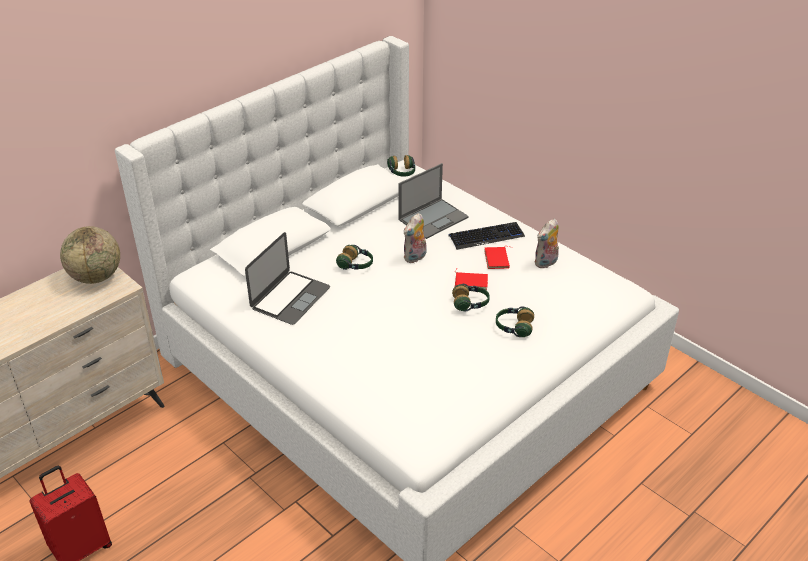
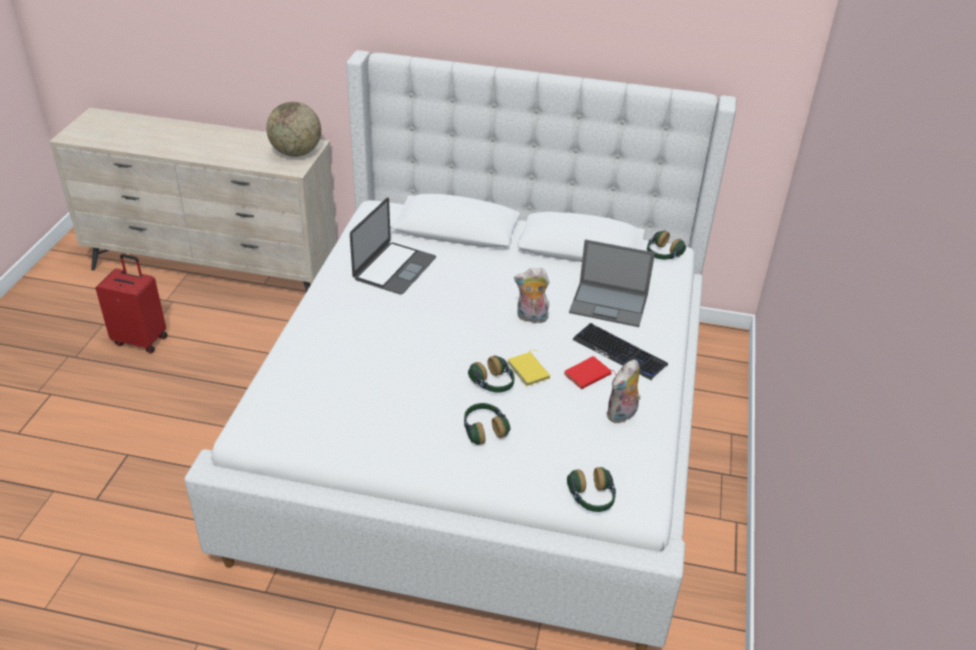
camera: 55 degrees right, 0 degrees up
laptop [245,232,330,325] -> laptop turned 60 degrees counterclockwise [350,198,436,294]
headphones [336,245,373,270] -> headphones moved to [567,467,616,512]
red book [455,269,488,290] -> yellow book [507,350,551,386]
plush toy [534,219,559,268] -> plush toy turned 60 degrees counterclockwise [606,359,641,423]

